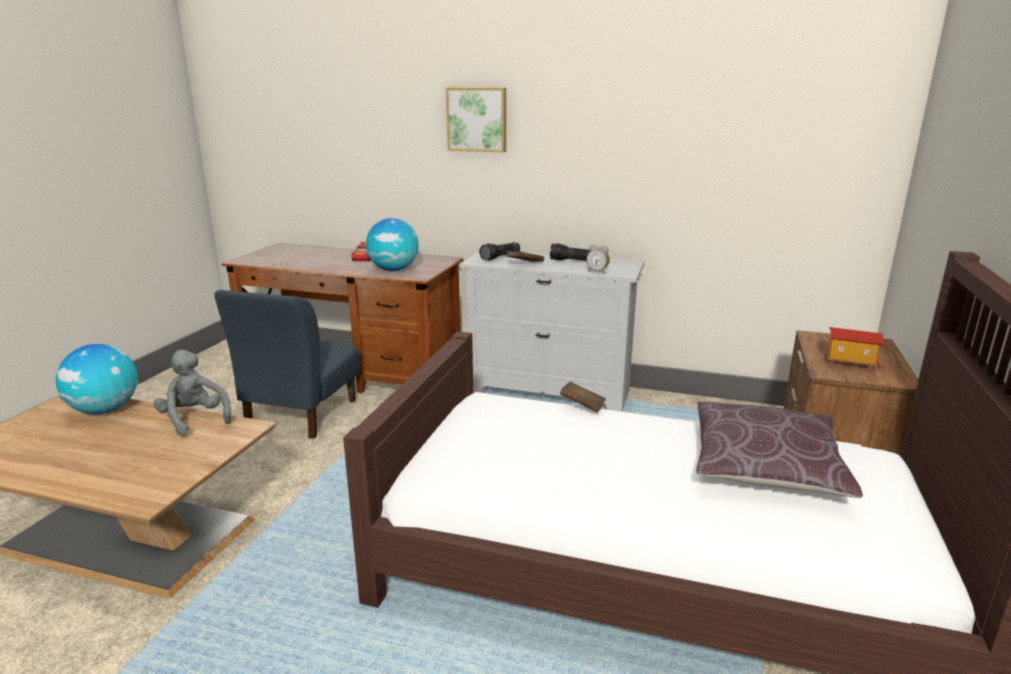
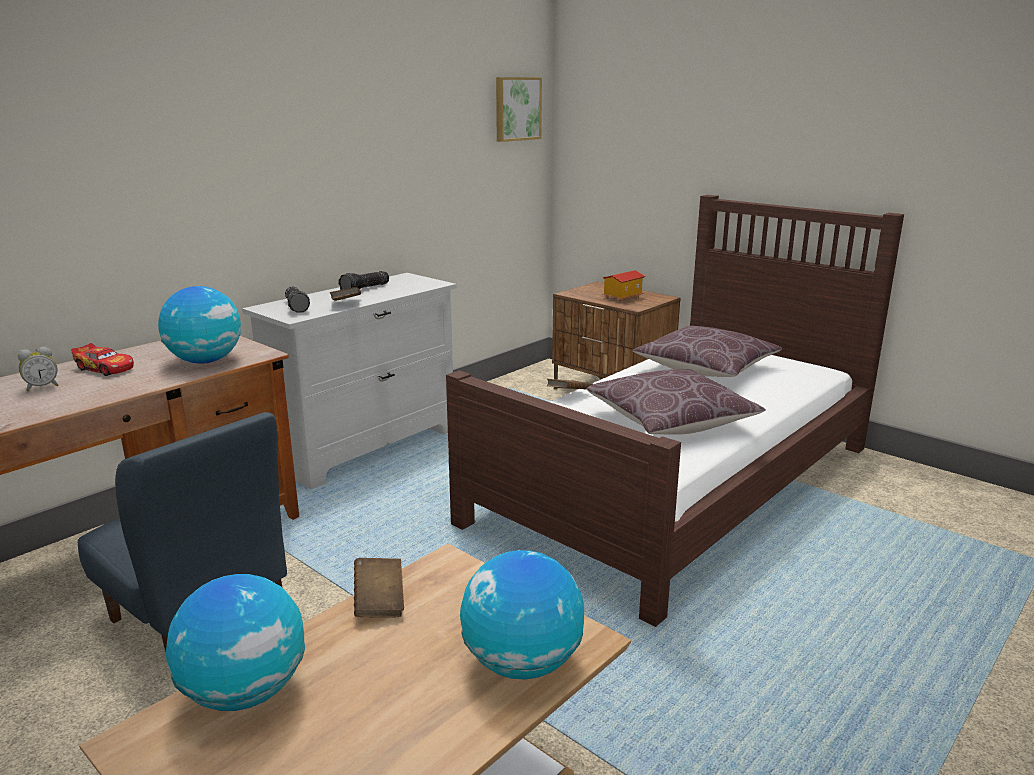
camera: 65 degrees left, 0 degrees up
grey plush toy [154,350,231,436] -> brown book [354,558,404,618]
picture [446,88,506,152] -> picture moved to [496,77,542,142]
alarm clock [587,244,610,274] -> alarm clock moved to [18,346,58,391]
none -> globe [460,550,584,680]
none -> brown pillow [586,369,766,435]

